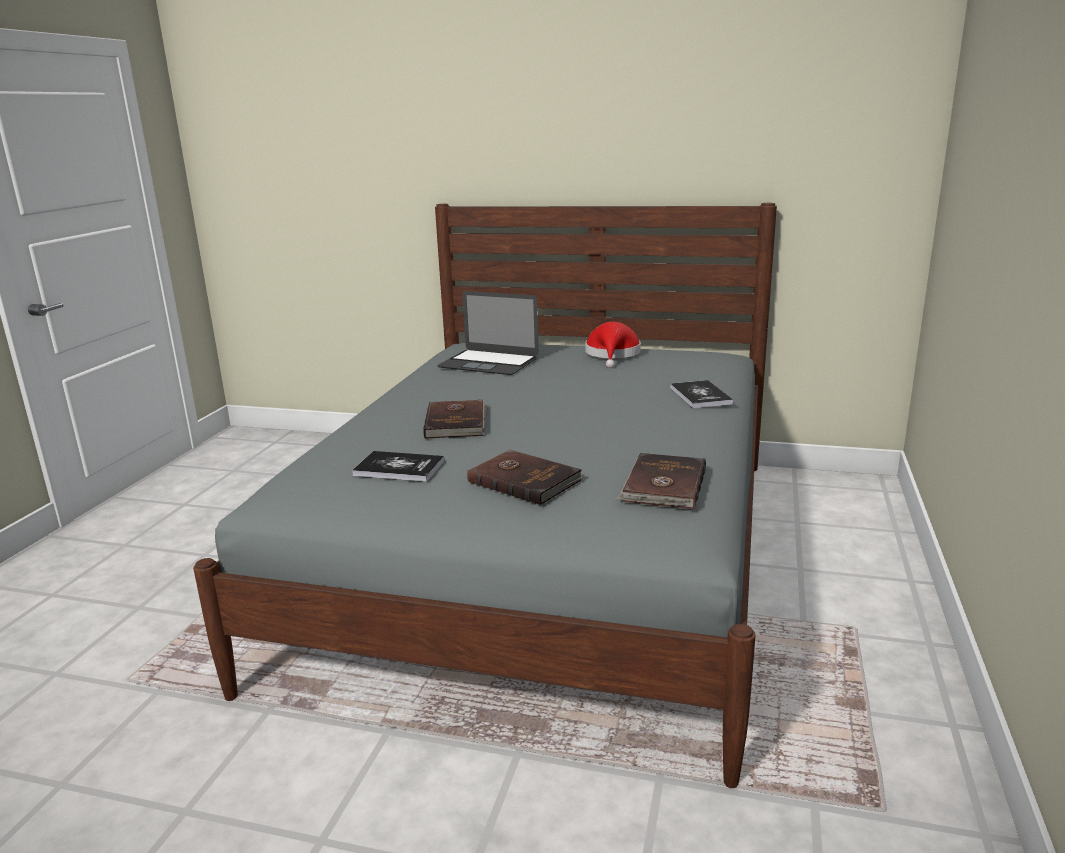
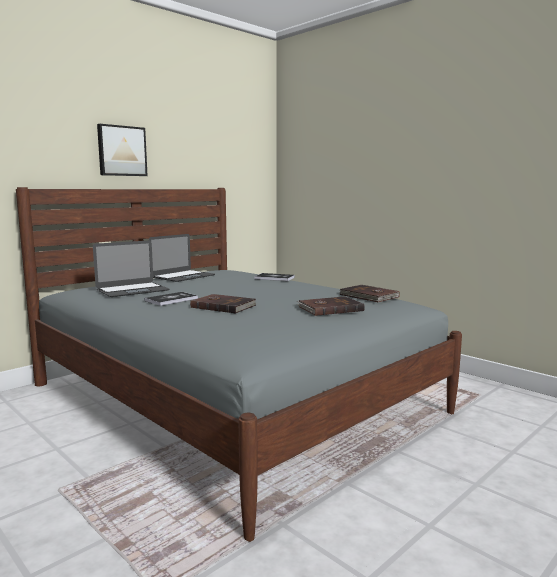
camera: 60 degrees left, 10 degrees down
book [352,451,444,482] -> book moved to [145,292,198,306]
red hat [585,322,641,368] -> laptop [149,234,215,282]
none -> picture [97,124,148,176]

